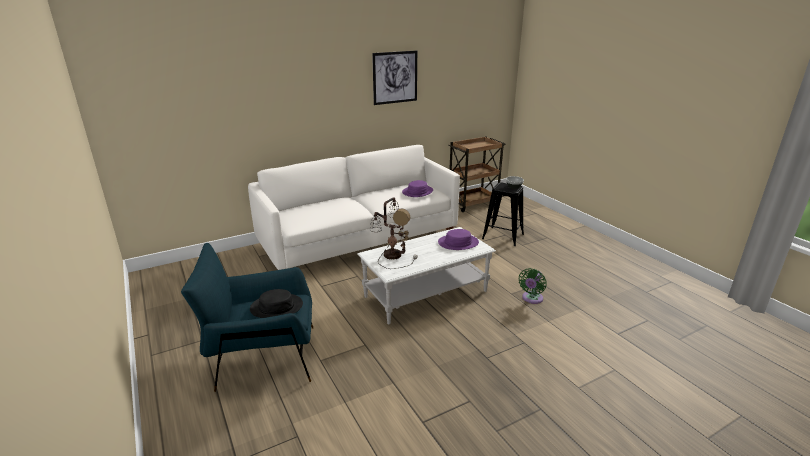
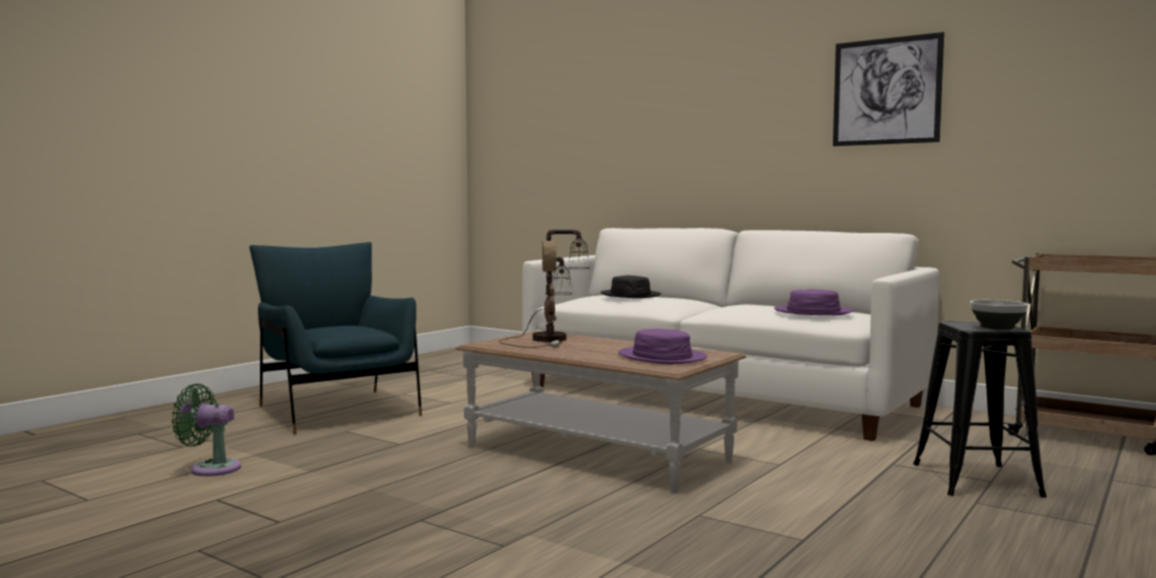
camera: 65 degrees right, 20 degrees down
black hat [250,289,303,318] -> black hat moved to [601,275,661,298]
white coffee table [358,227,496,324] -> brown coffee table [456,331,746,493]
green fan [519,268,547,304] -> green fan moved to [172,384,241,476]

